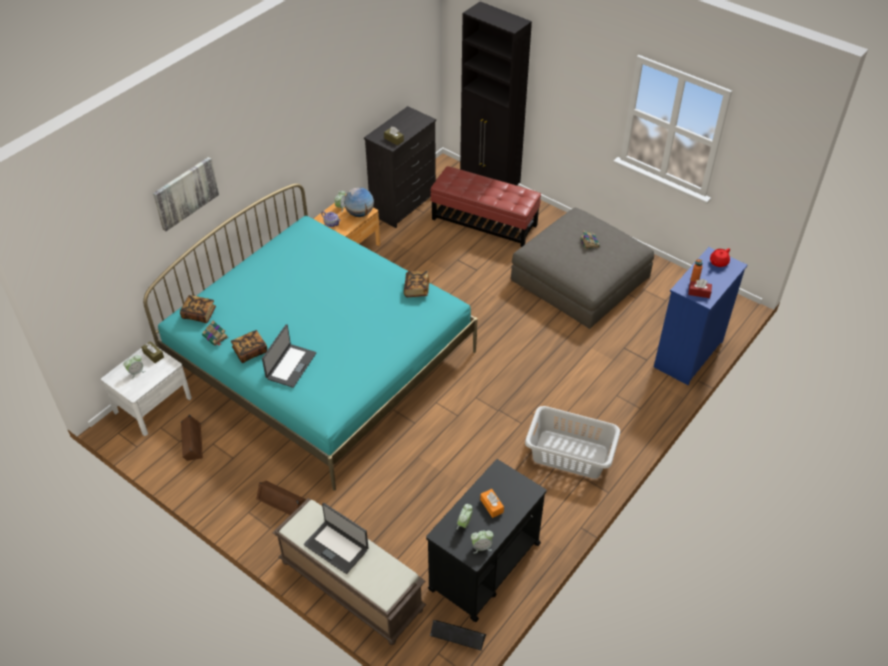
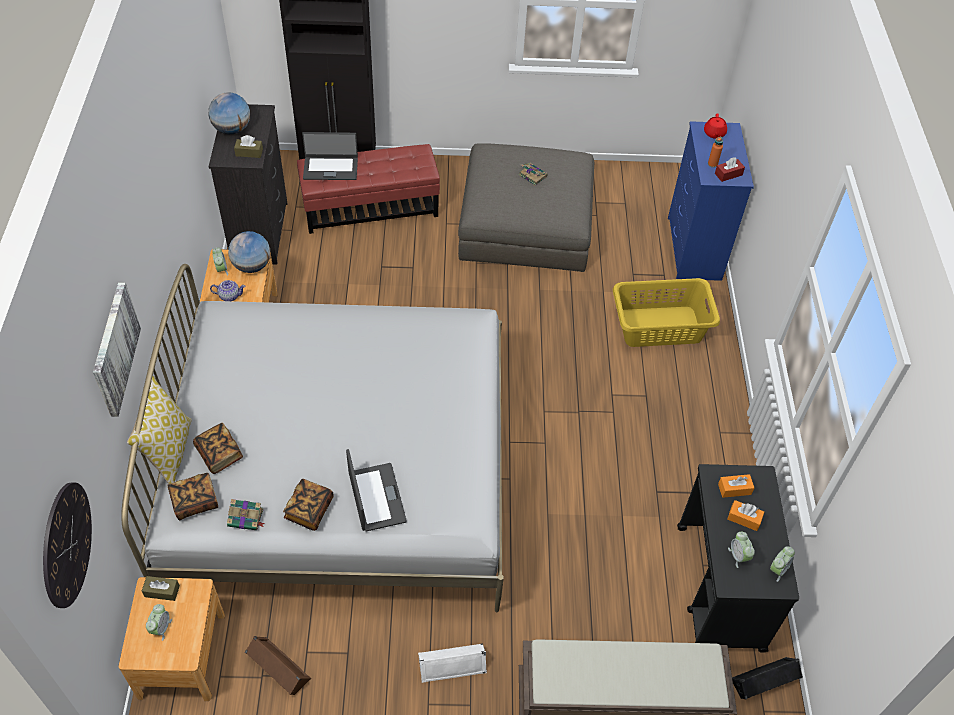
camera: 40 degrees left, 5 degrees up
white nightstand [101,348,192,436] -> brown nightstand [119,577,225,701]
turquoise bed [143,183,478,491] -> white bed [121,264,504,612]
brown speaker [256,480,306,515] -> white speaker [418,643,487,683]
laptop [304,503,368,574] -> laptop moved to [302,132,358,180]
book [404,271,430,297] -> book moved to [193,423,243,474]
grey laundry basket [525,406,620,479] -> none
none -> wall clock [43,482,92,608]
none -> pillow [127,376,192,484]
none -> globe [208,92,250,134]
none -> yellow laundry basket [613,278,720,347]
none -> orange tissue box [718,474,754,498]

